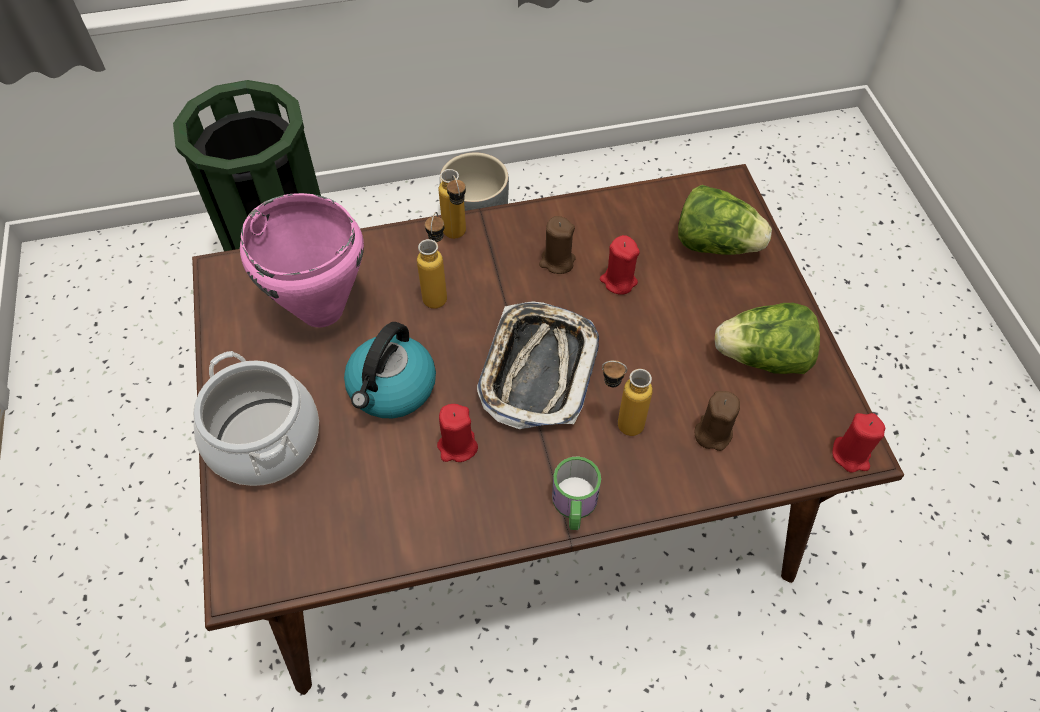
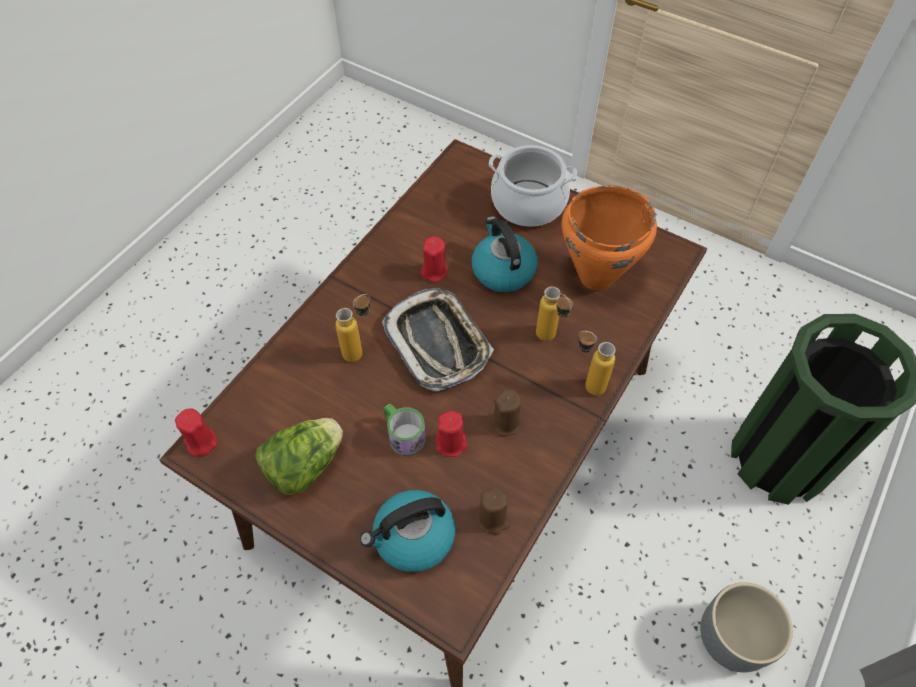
camera: 135 degrees right, 0 degrees up
pink cooking pot [240,193,364,327] -> orange cooking pot [561,185,657,290]
mug [552,456,601,530] -> mug moved to [384,404,426,456]
lettuce [678,185,772,255] -> kettle [360,490,455,572]
brown candle [695,391,740,451] -> brown candle moved to [476,487,511,535]

